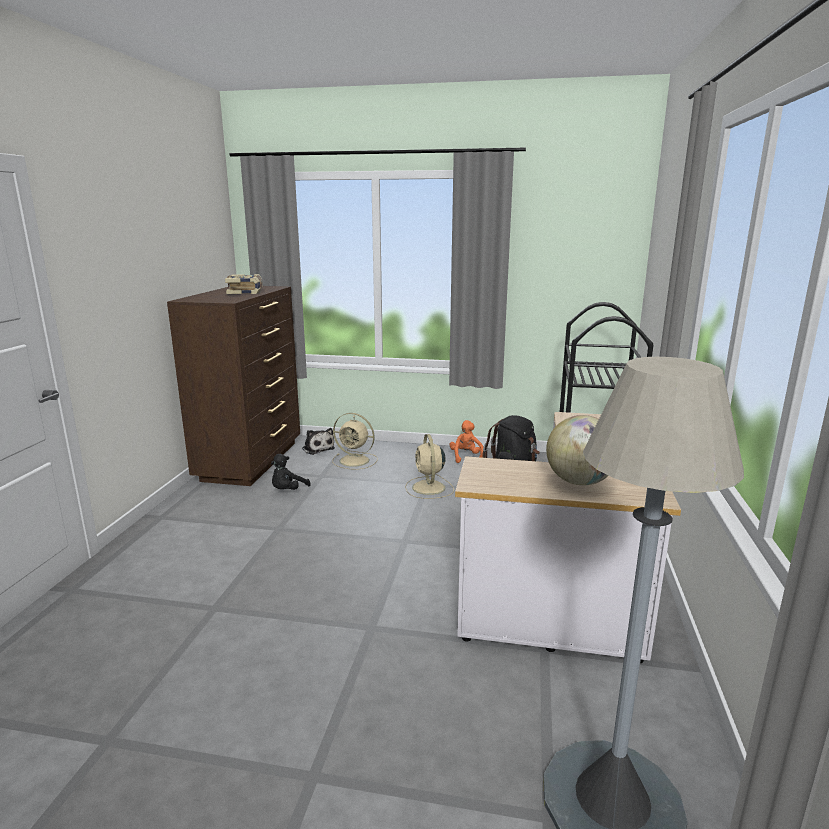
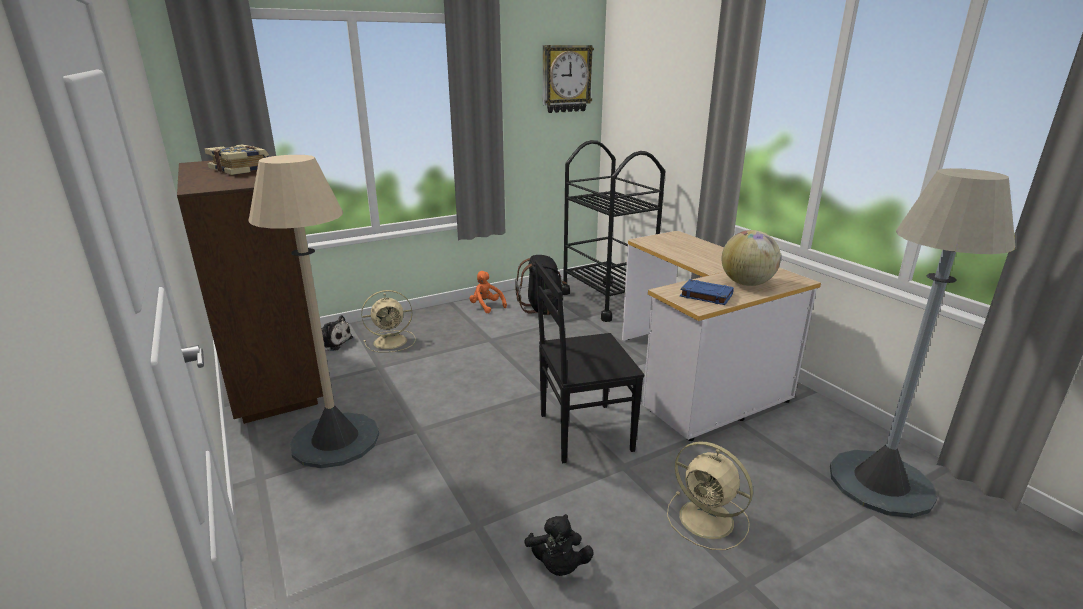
camera: 40 degrees left, 5 degrees up
black plush toy [271,454,311,490] -> black plush toy moved to [524,514,594,576]
beige fan [405,434,454,499] -> beige fan moved to [667,441,753,550]
none -> beige floor lamp [248,155,379,469]
none -> black chair [535,260,644,463]
none -> wall clock [543,45,594,113]
none -> blue book [680,279,734,305]

